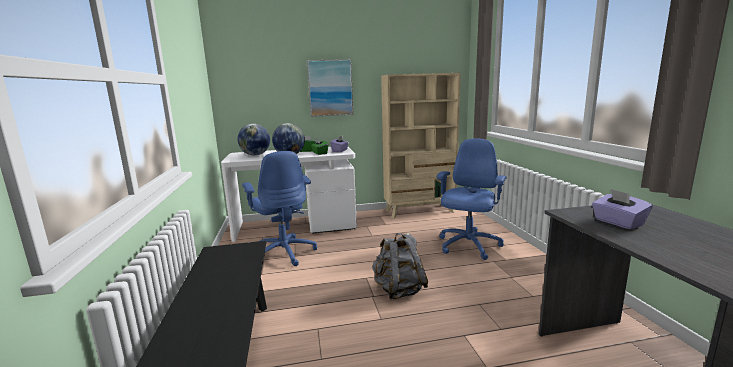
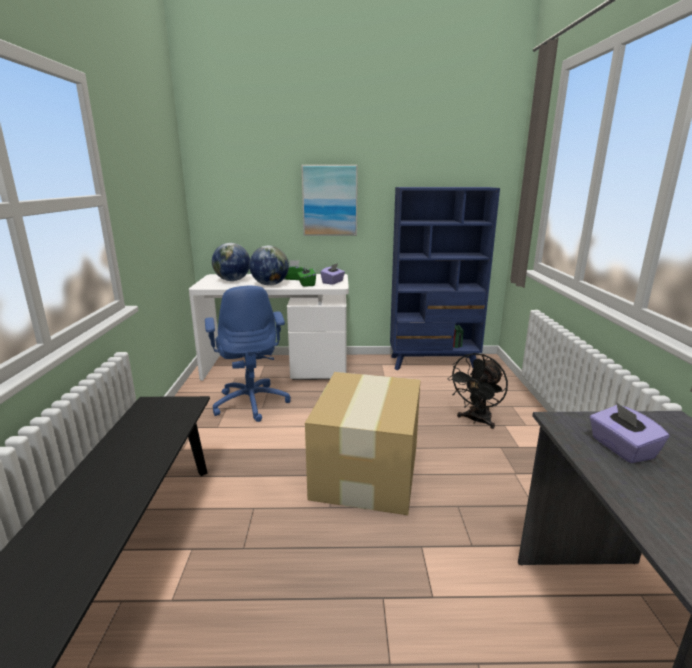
camera: 10 degrees right, 5 degrees up
grey backpack [372,233,428,300] -> cardboard box [305,372,420,515]
beige bookcase [381,73,461,219] -> blue bookcase [390,187,500,370]
blue office chair [437,138,506,260] -> black fan [448,353,508,429]

